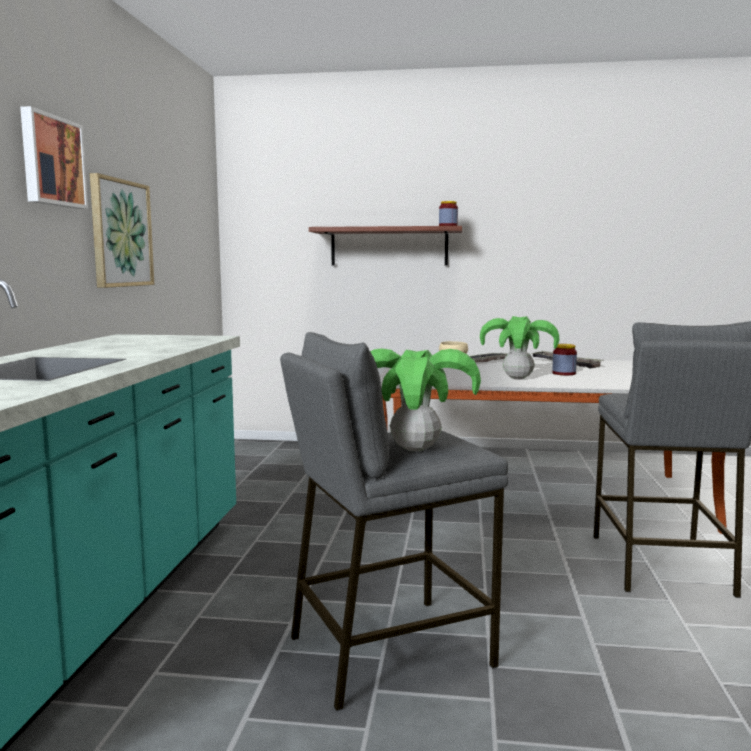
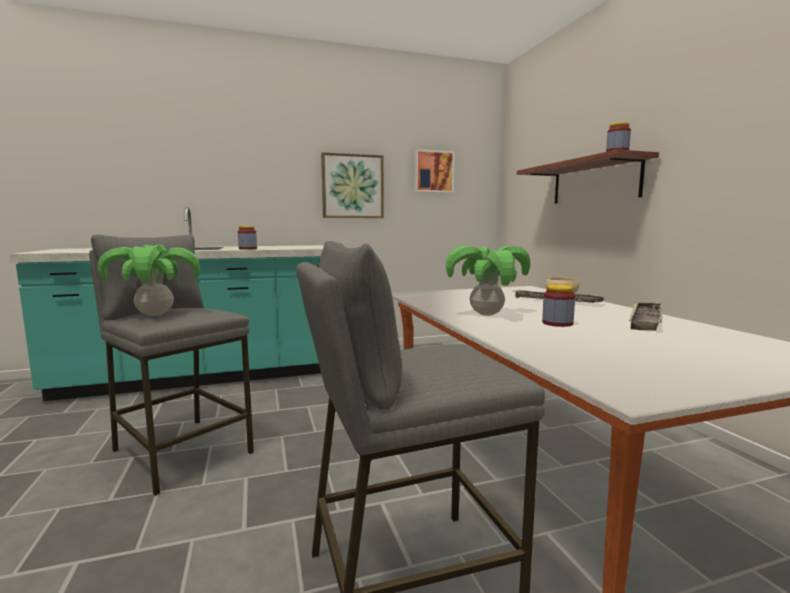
camera: 65 degrees right, 0 degrees up
picture [20,106,88,209] -> picture moved to [414,149,455,193]
none -> jar [238,226,257,250]

